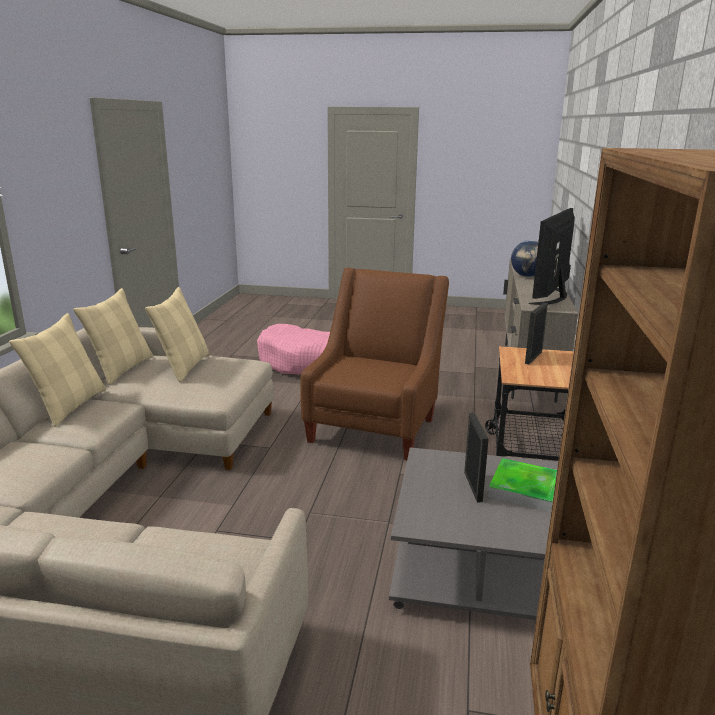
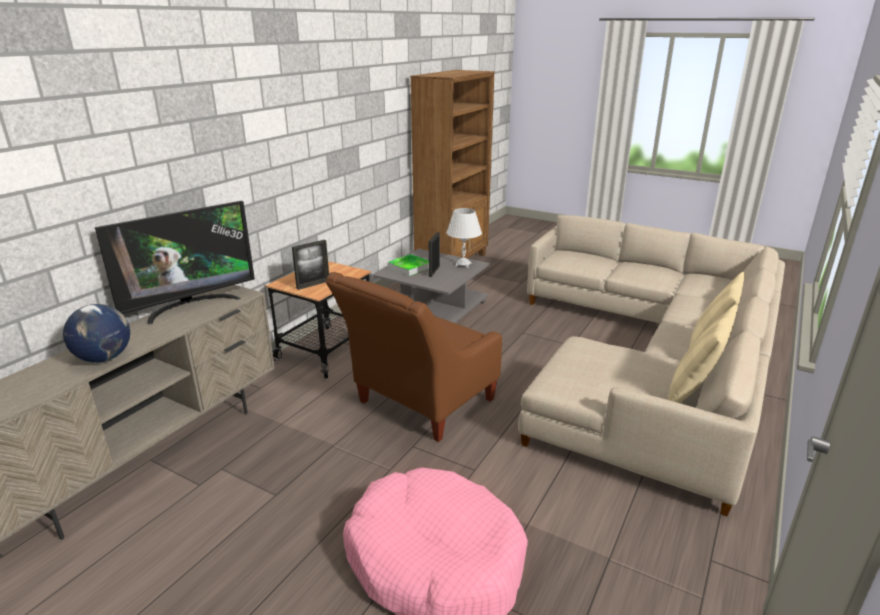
camera: 160 degrees left, 5 degrees up
beige pillow [145,287,209,382] -> none
none -> white table lamp [446,208,482,268]

